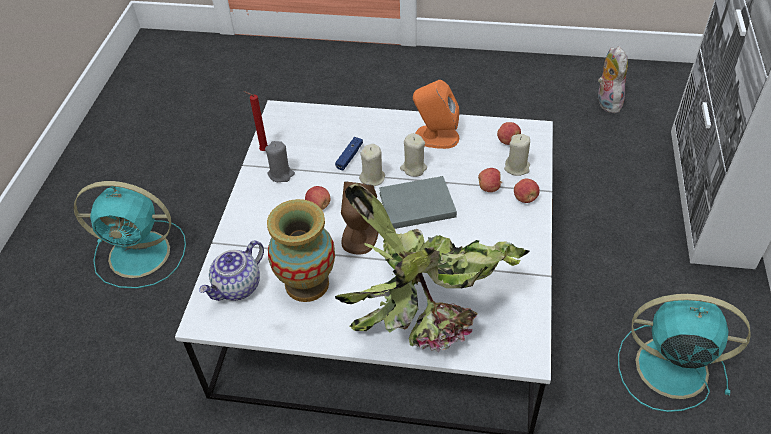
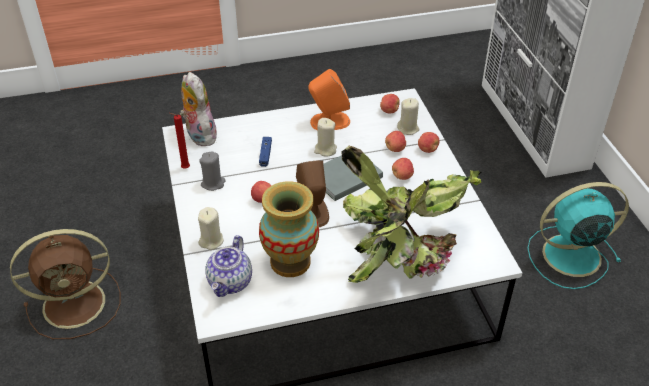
camera: 25 degrees left, 5 degrees down
turquoise fan [74,181,186,288] -> brown fan [10,229,121,339]
beige candle [359,144,385,186] -> beige candle moved to [198,207,224,250]
plush toy [598,46,628,113] -> plush toy moved to [180,72,217,146]
none -> apple [392,158,414,180]

